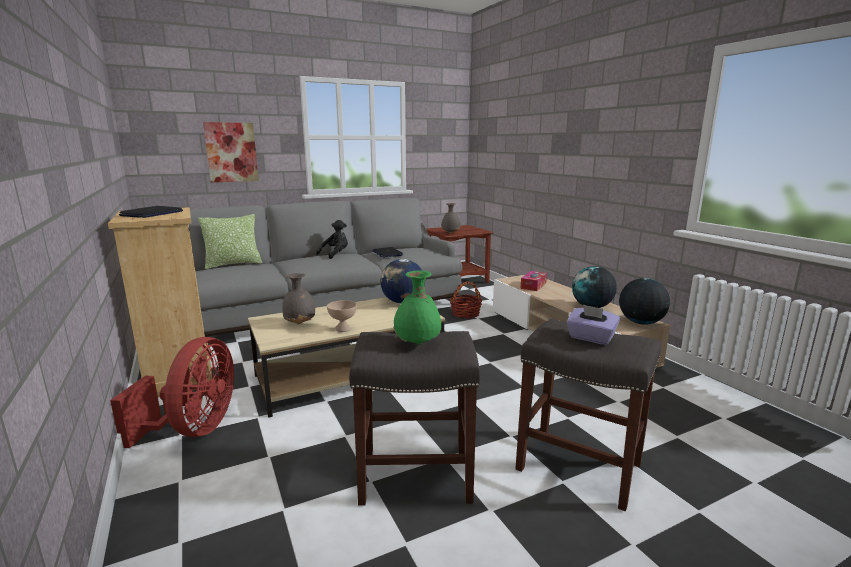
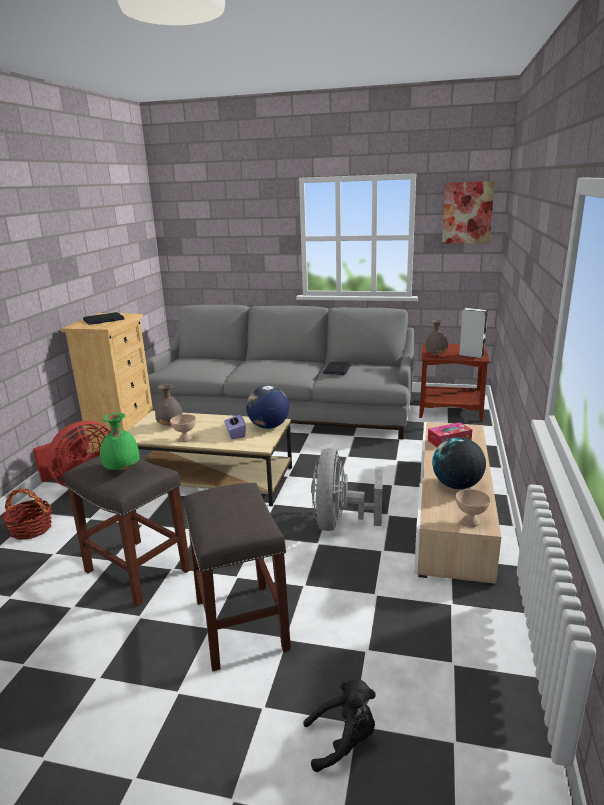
camera: 40 degrees right, 5 degrees up
pillow [198,214,262,269] -> none
picture [203,122,259,182] -> picture moved to [442,181,495,244]
black plush toy [316,220,348,259] -> black plush toy moved to [303,679,376,772]
basket [450,281,482,319] -> basket moved to [2,488,52,540]
purple tissue box [567,304,620,345] -> purple tissue box moved to [224,415,246,439]
globe [619,278,670,325] -> beige bowl [456,489,490,527]
none -> grey fan [311,448,383,531]
none -> grey speaker [459,308,488,359]

